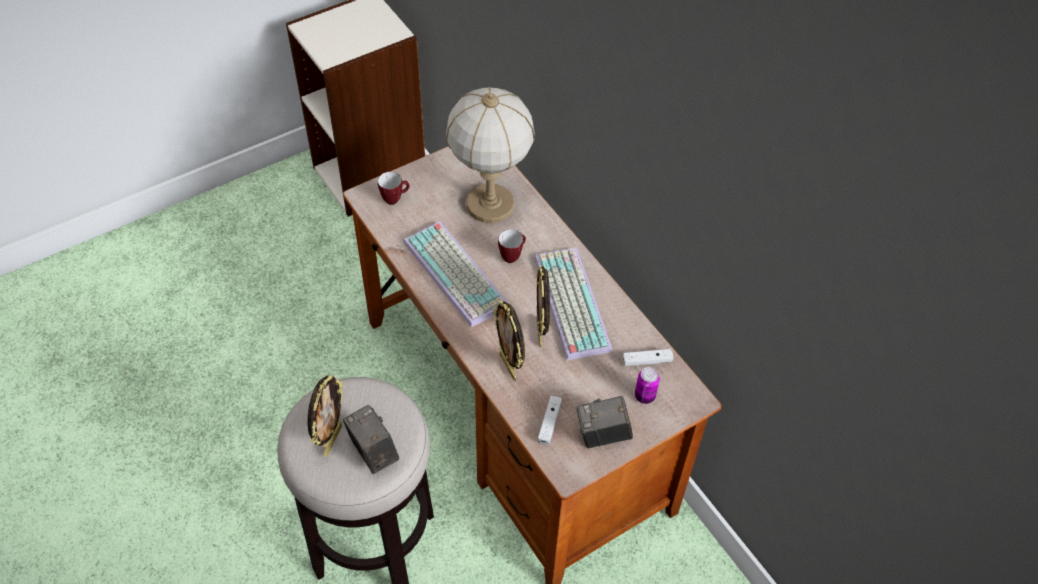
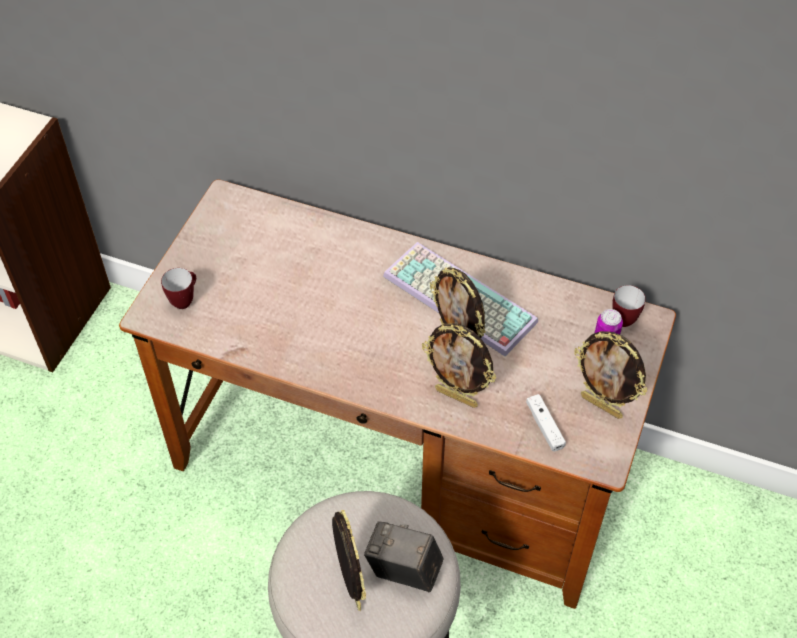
camera: 35 degrees left, 0 degrees up
keyboard [403,221,508,327] -> none
table lamp [446,87,535,223] -> none
mug [498,229,526,263] -> mug moved to [612,285,646,327]
camera [577,396,633,448] -> picture frame [574,331,647,419]
white game controller [623,349,674,366] -> none

